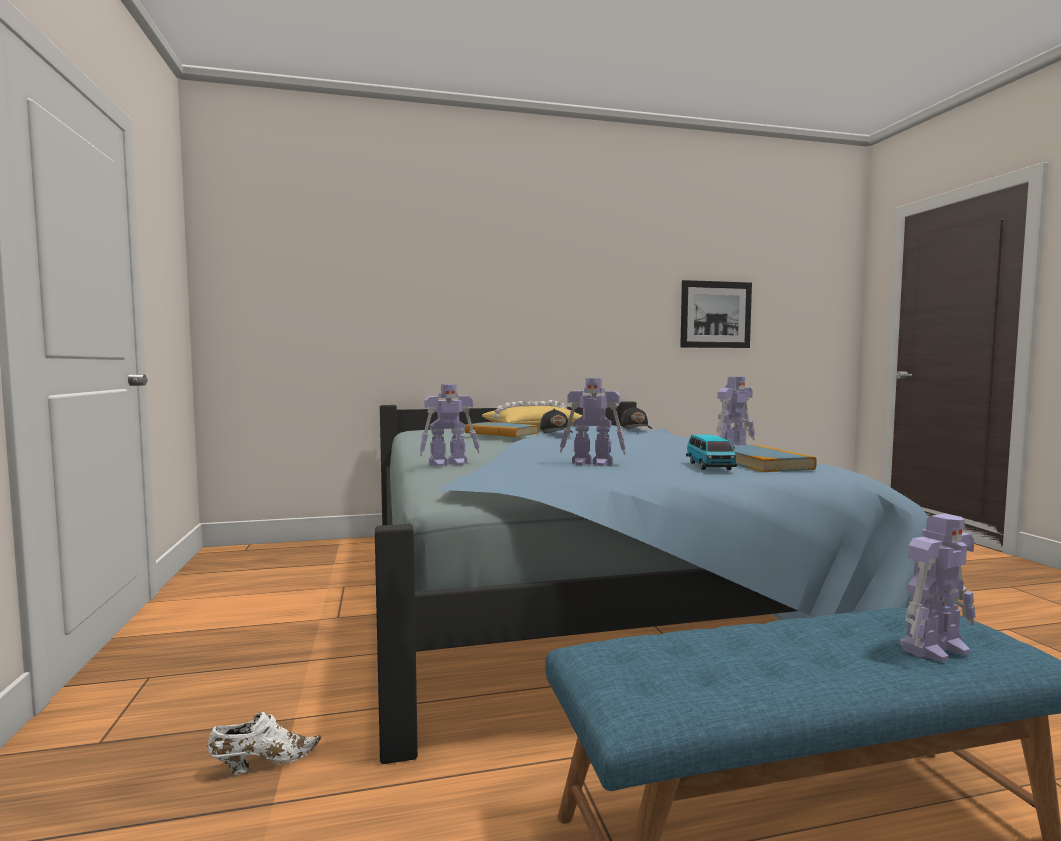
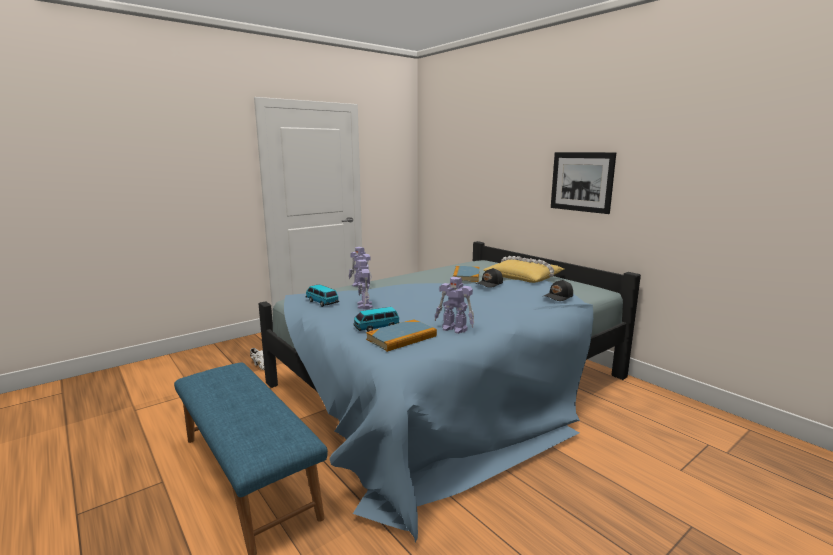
camera: 65 degrees right, 10 degrees up
picture [680,280,752,348] -> picture moved to [551,152,616,214]
toy robot [900,513,975,662] -> none
none -> toy car [306,284,339,307]

